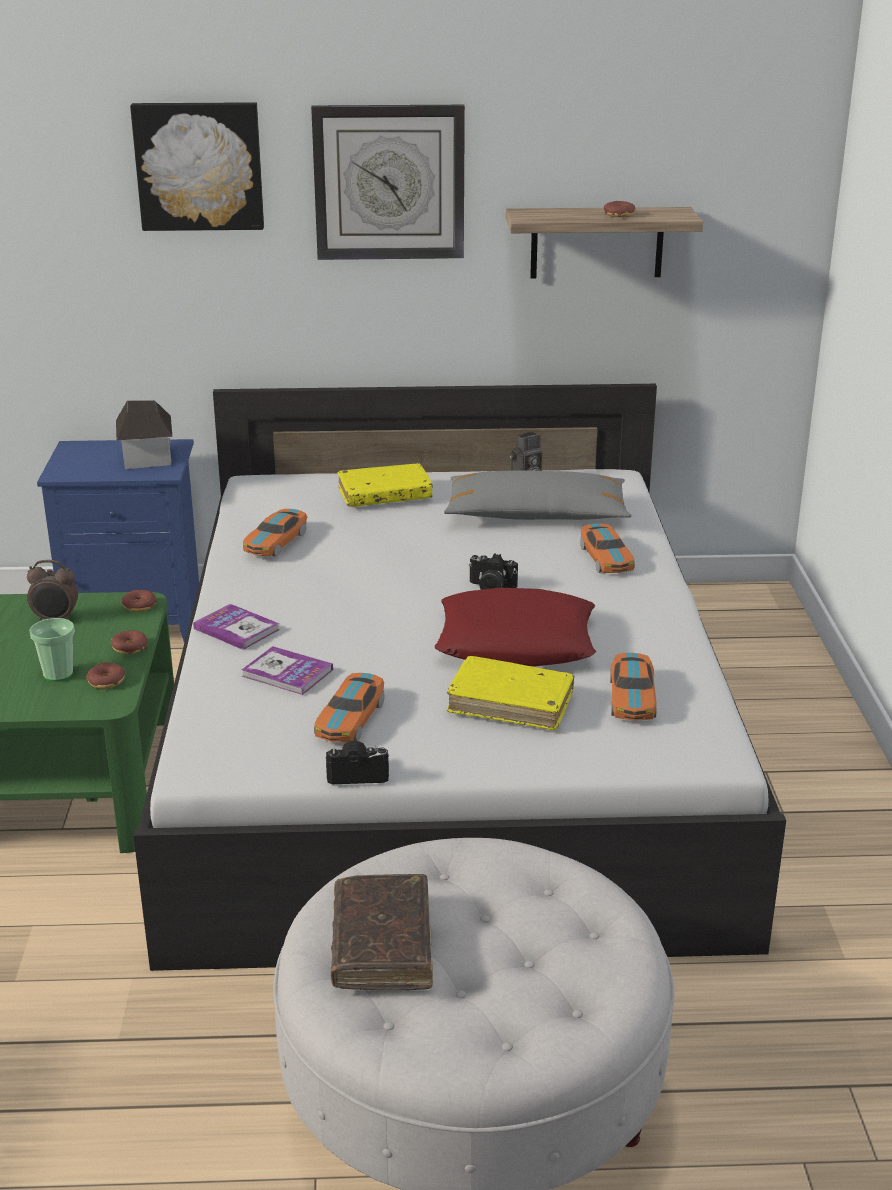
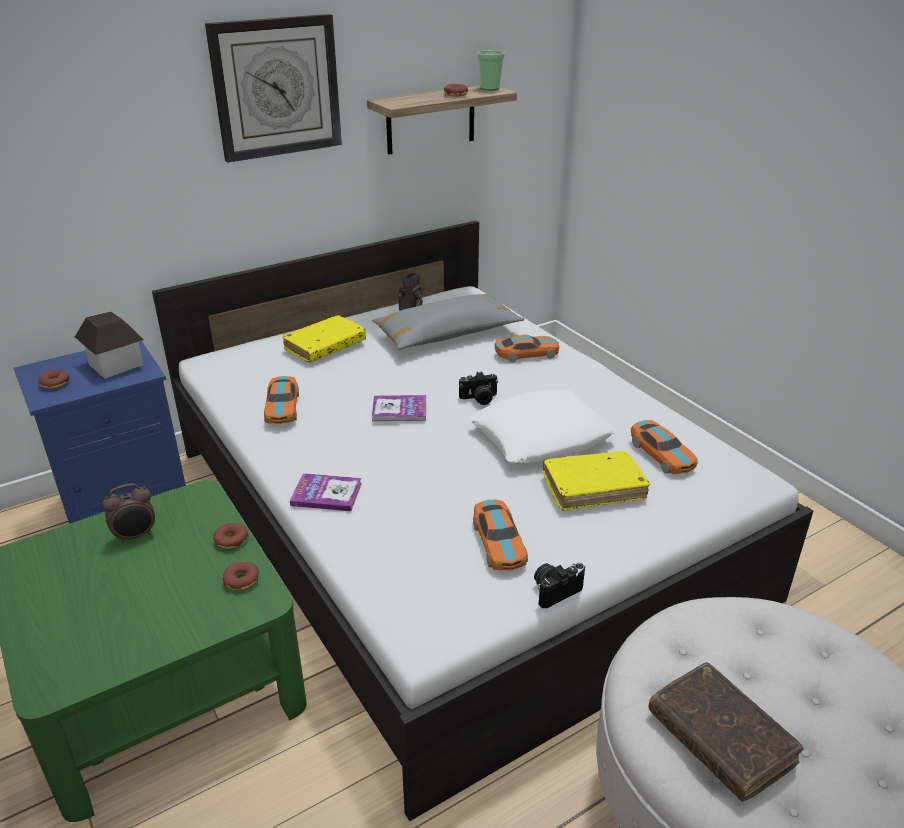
camera: 30 degrees left, 5 degrees up
cup [29,618,75,682] -> cup moved to [477,50,505,91]
donut [121,590,157,612] -> donut moved to [38,370,69,389]
picture [130,102,264,231] -> none
book [242,646,333,695] -> book moved to [372,395,426,421]
red pillow [435,588,596,666] -> white pillow [469,389,616,463]
toy car [580,523,635,573] -> toy car turned 60 degrees counterclockwise [495,335,559,363]

